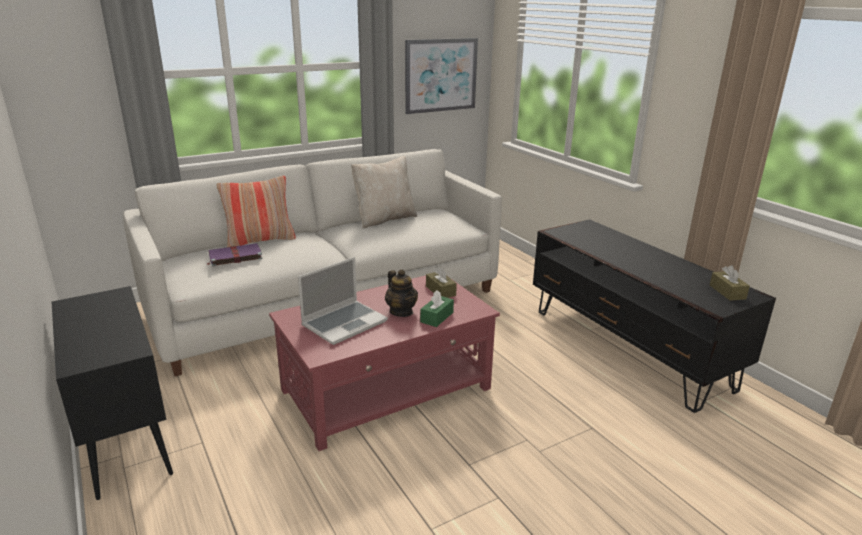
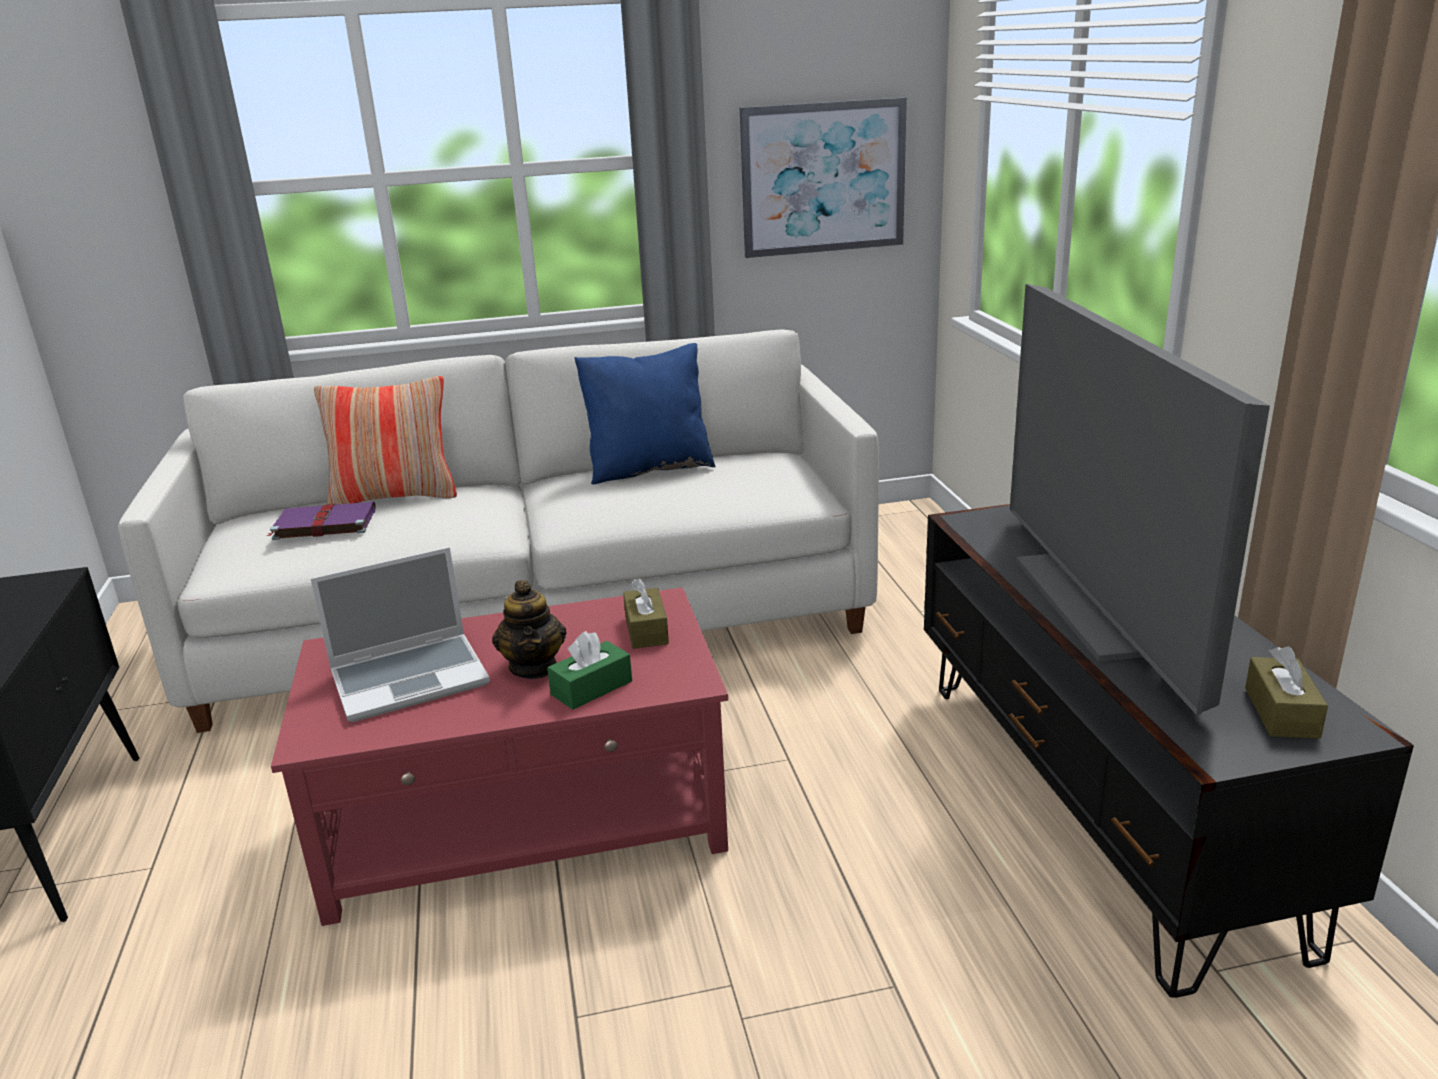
camera: 20 degrees right, 0 degrees up
beige pillow [351,156,417,228] -> blue pillow [575,343,716,484]
none -> television [1010,284,1270,715]

